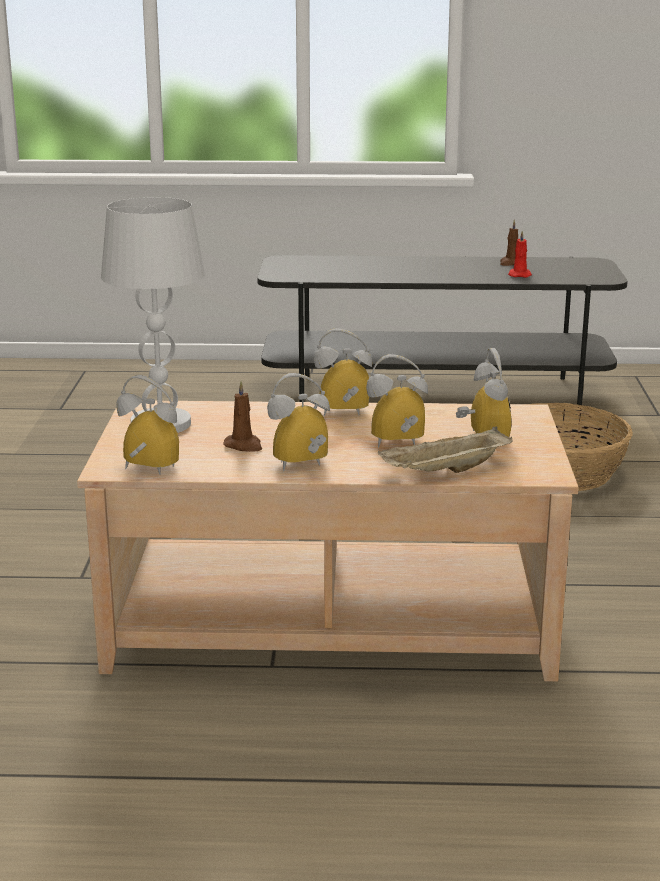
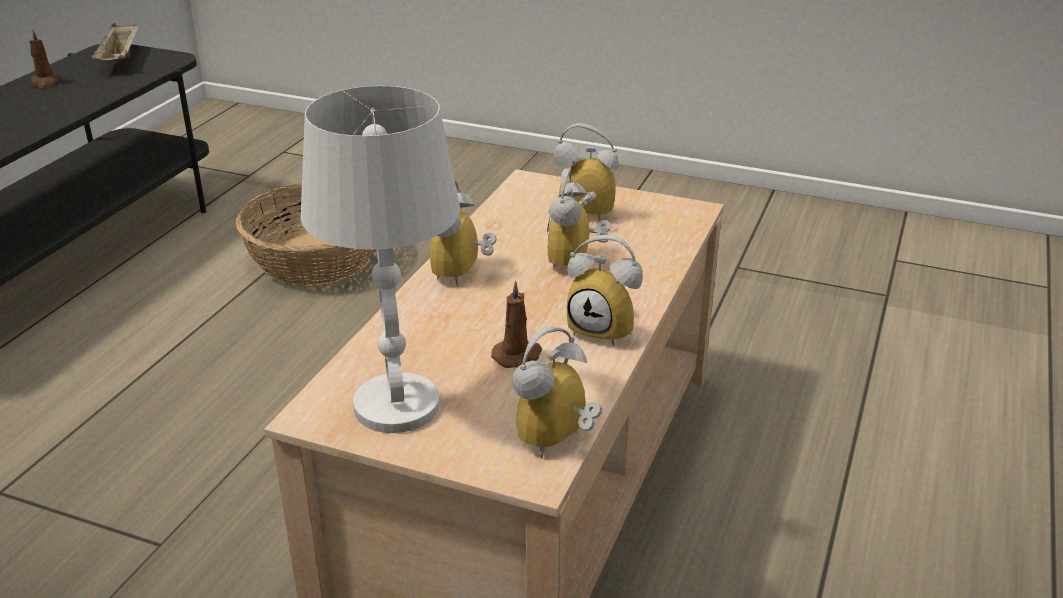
camera: 70 degrees left, 10 degrees up
alarm clock [267,373,330,471] -> alarm clock turned 60 degrees counterclockwise [567,235,643,346]
beige tray [378,426,512,473] -> beige tray moved to [92,23,138,60]
red candle [508,231,532,278] -> none

